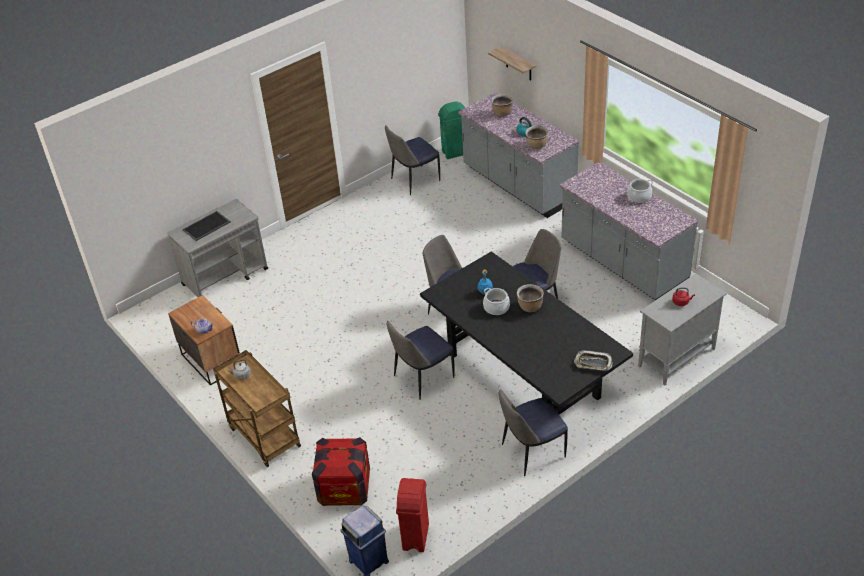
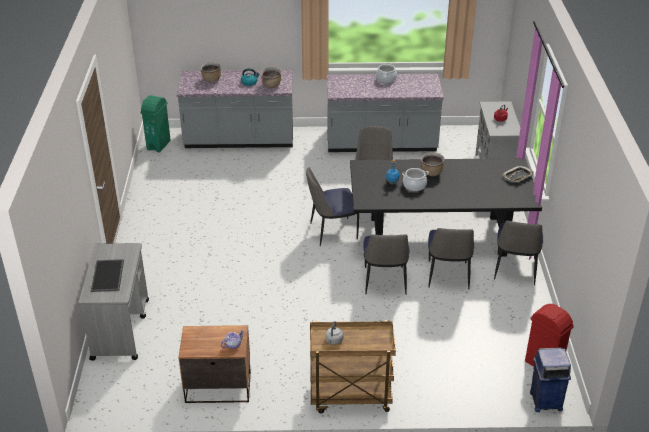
camera: 55 degrees left, 5 degrees down
crate [312,437,370,506] -> none
chair [385,125,440,195] -> chair moved to [428,228,474,289]
shelf [488,46,536,81] -> none

